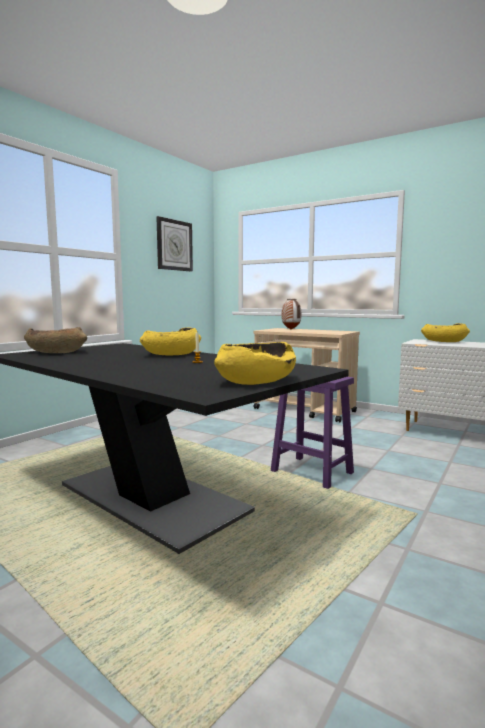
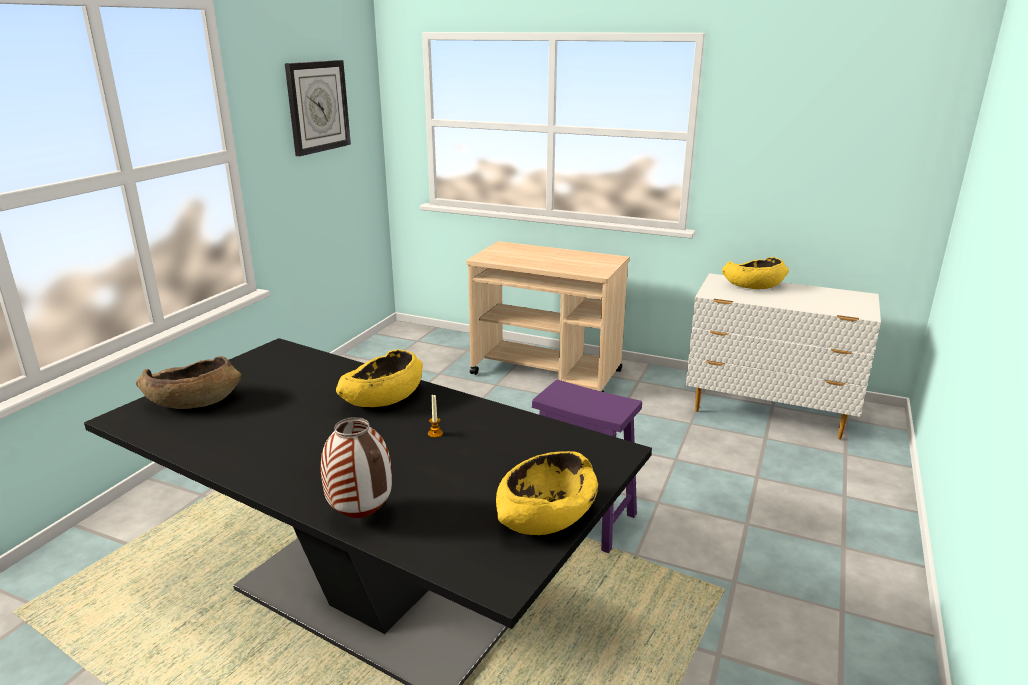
camera: 10 degrees left, 15 degrees up
vase [282,299,301,330] -> vase moved to [321,417,392,518]

